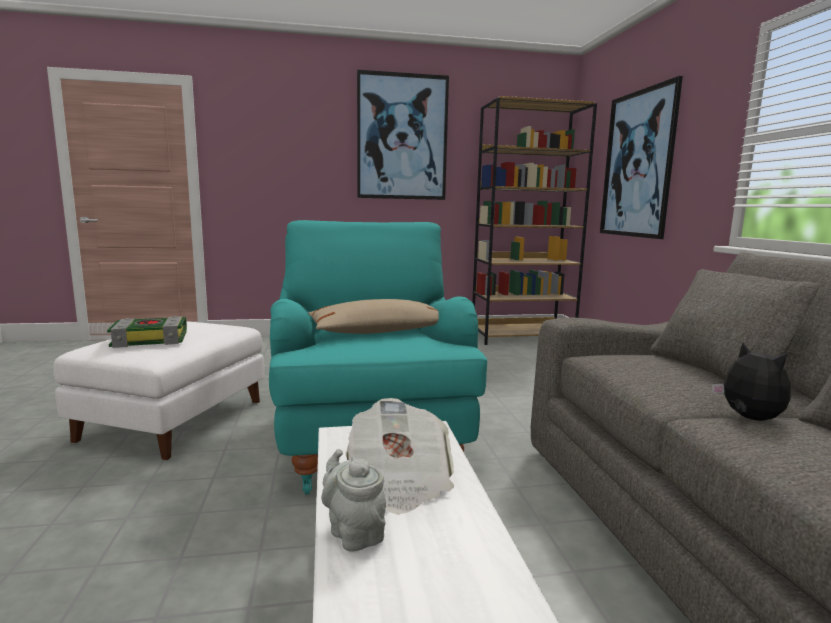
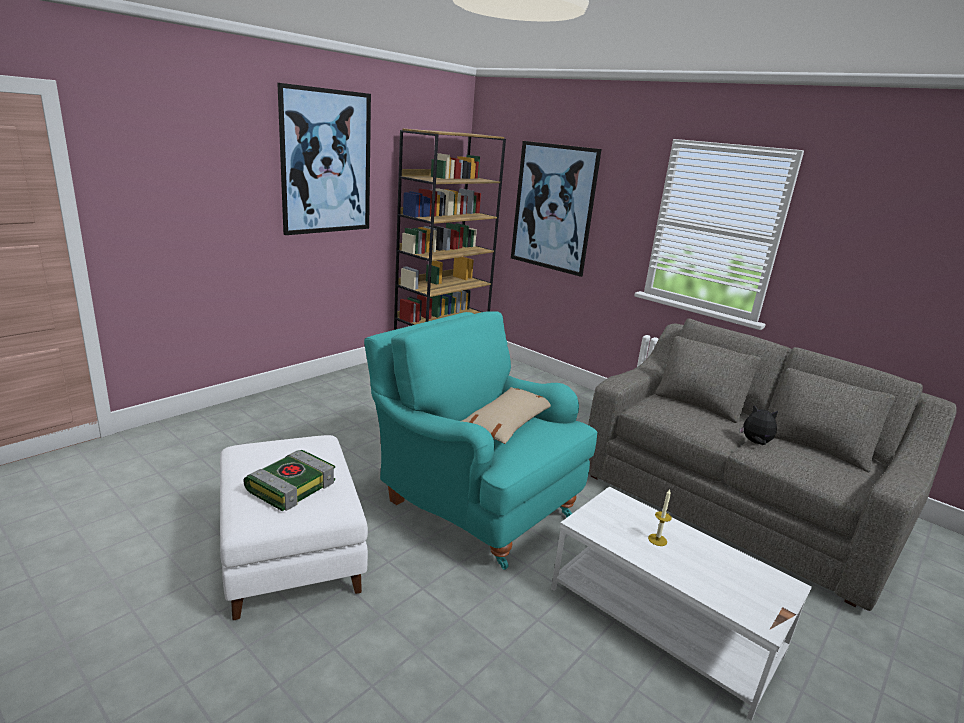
camera: 40 degrees left, 10 degrees up
grey teapot [321,449,386,552] -> none
newspaper [346,398,454,515] -> candle [648,489,672,546]

